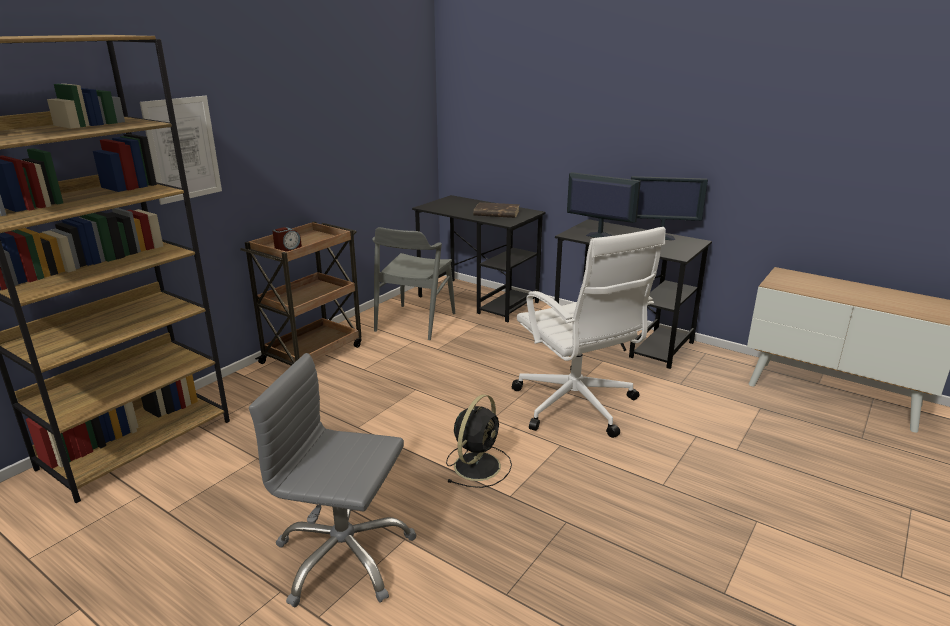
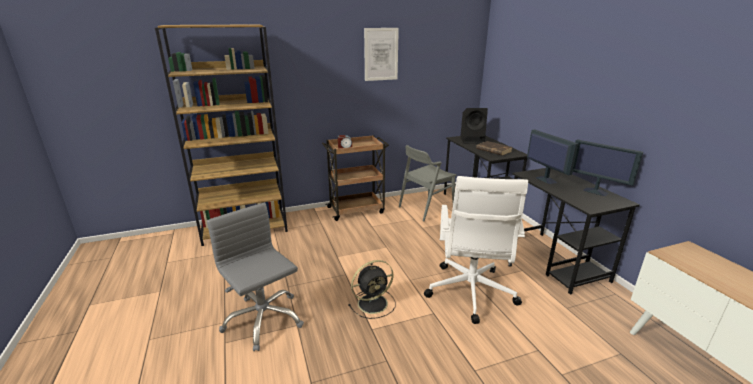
camera: 35 degrees right, 0 degrees up
picture [140,96,222,205] -> picture moved to [364,28,399,81]
none -> black speaker [460,108,488,144]

